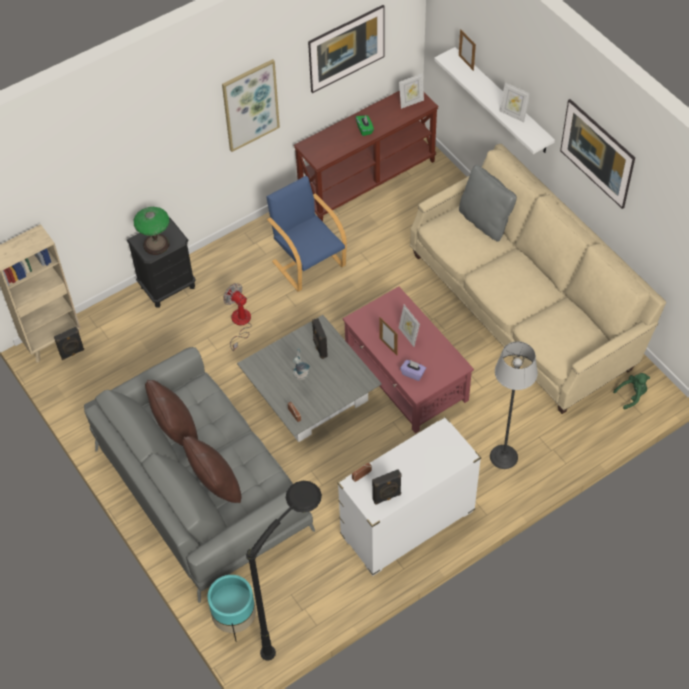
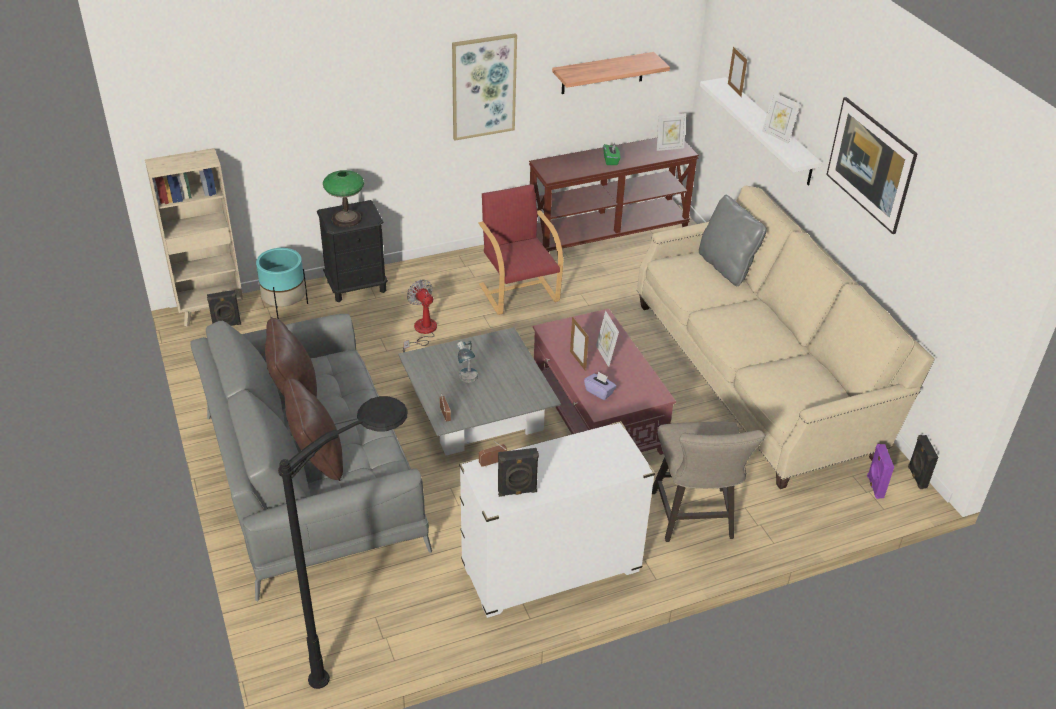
camera: 10 degrees right, 15 degrees down
turquoise planter [208,575,256,642] -> turquoise planter moved to [256,248,308,319]
blue armchair [266,176,347,292] -> red armchair [478,184,563,315]
picture [308,5,385,93] -> shelf [552,52,670,94]
black speaker [312,318,328,359] -> black speaker moved to [908,435,938,489]
floor lamp [490,341,538,469] -> beige stool [652,422,765,542]
green plush toy [613,373,650,409] -> purple speaker [867,444,894,499]

